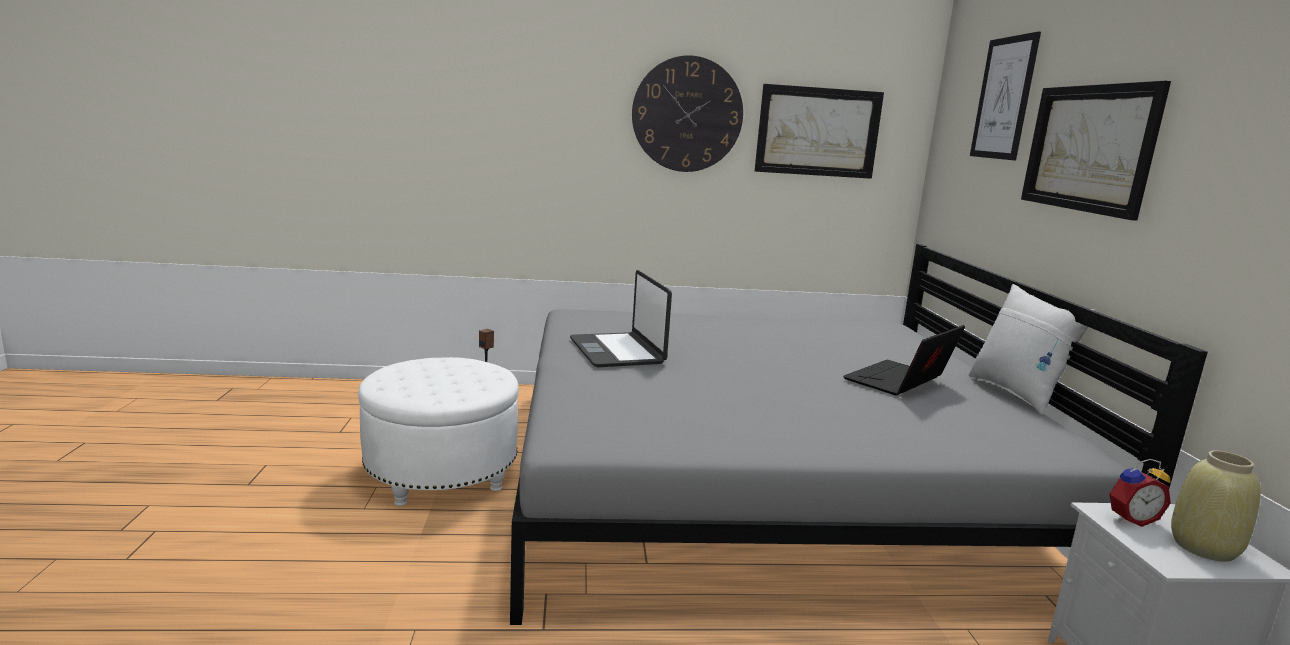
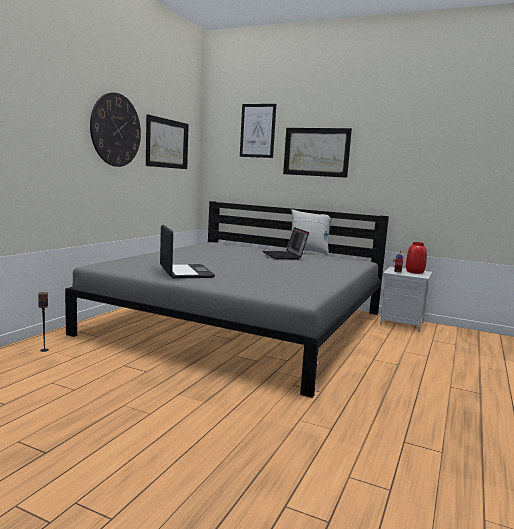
camera: 60 degrees left, 5 degrees down
white ottoman [358,357,519,506] -> none
laptop [570,270,672,367] -> laptop turned 120 degrees counterclockwise [160,225,215,279]
beige vase [1171,450,1261,561] -> red vase [406,242,427,274]

